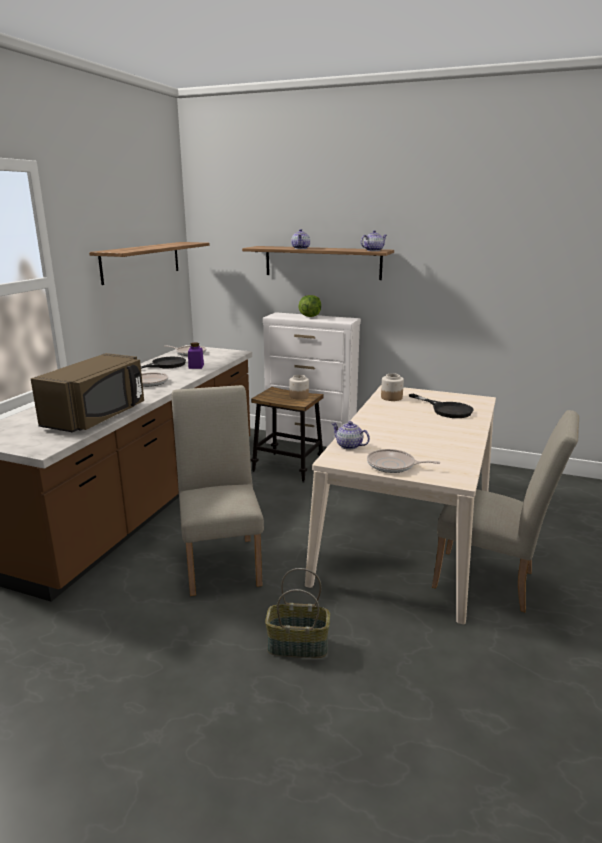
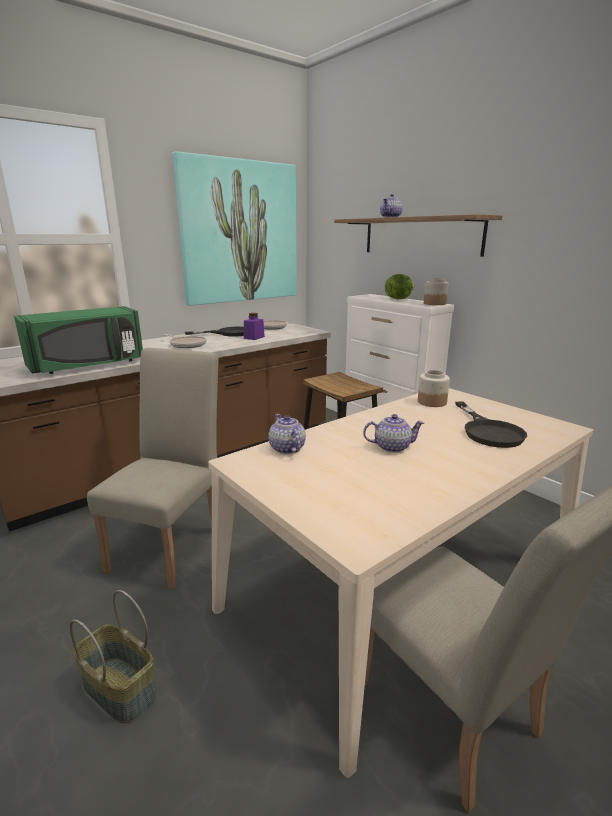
camera: 30 degrees right, 0 degrees up
brown microwave [31,353,144,432] -> green microwave [14,306,143,374]
shelf [89,242,210,285] -> picture [172,151,297,306]
jar [289,375,309,400] -> jar moved to [424,278,448,305]
teapot [361,230,387,251] -> teapot moved to [363,414,424,453]
frying pan [367,449,440,473] -> none

